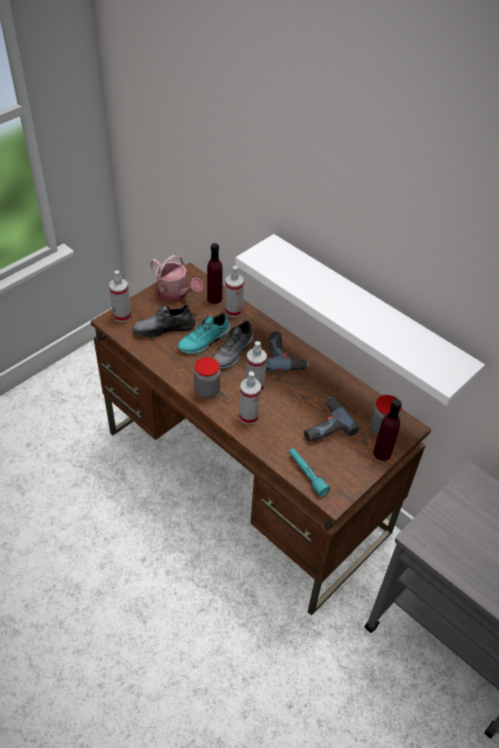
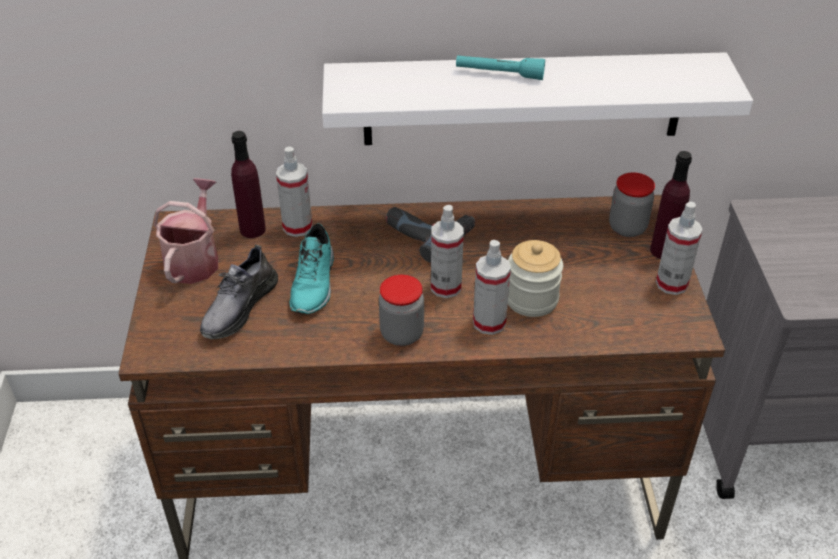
camera: 45 degrees left, 5 degrees down
spray bottle [109,271,131,322] -> spray bottle moved to [656,202,703,295]
watering can [150,255,204,303] -> watering can turned 75 degrees counterclockwise [154,178,218,284]
grey shoe [212,321,254,369] -> none
turquoise flashlight [289,448,330,497] -> turquoise flashlight moved to [456,55,545,80]
power drill [304,397,359,442] -> none
none -> jar [508,240,563,317]

